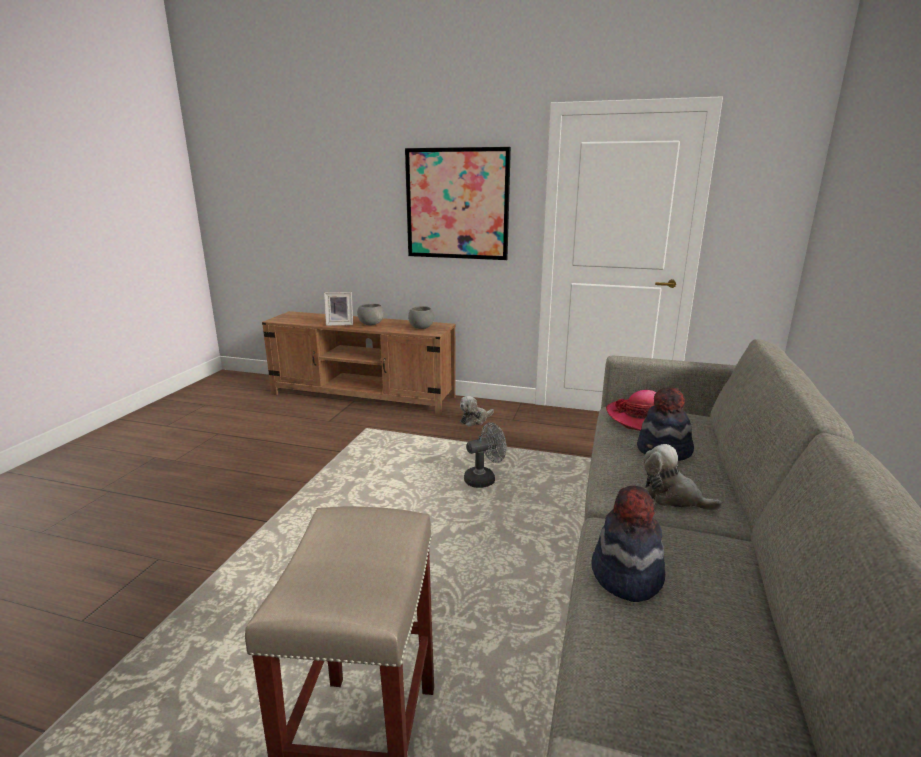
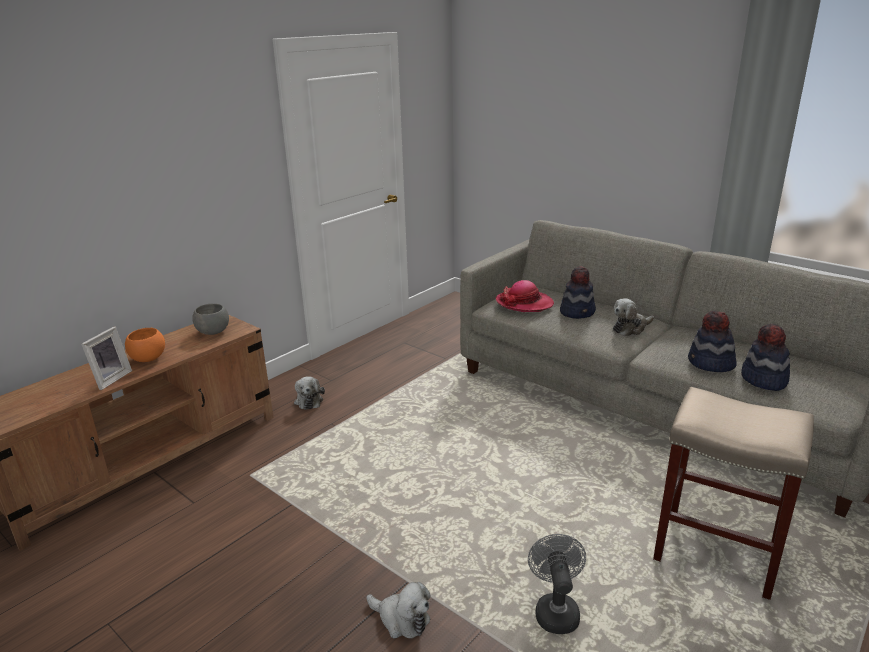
camera: 65 degrees left, 5 degrees up
grey bowl [357,304,384,325] -> orange bowl [125,328,165,362]
picture [405,147,511,260] -> none
grey fan [464,422,507,488] -> grey fan moved to [528,534,586,634]
none -> plush toy [366,582,431,639]
none -> hat [741,324,790,391]

